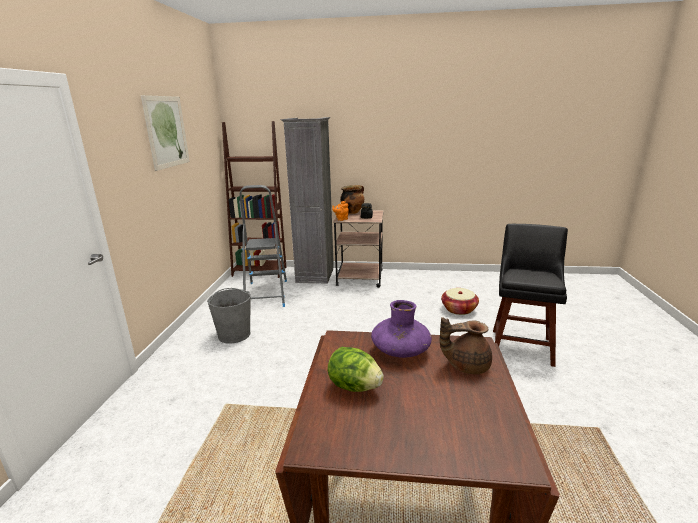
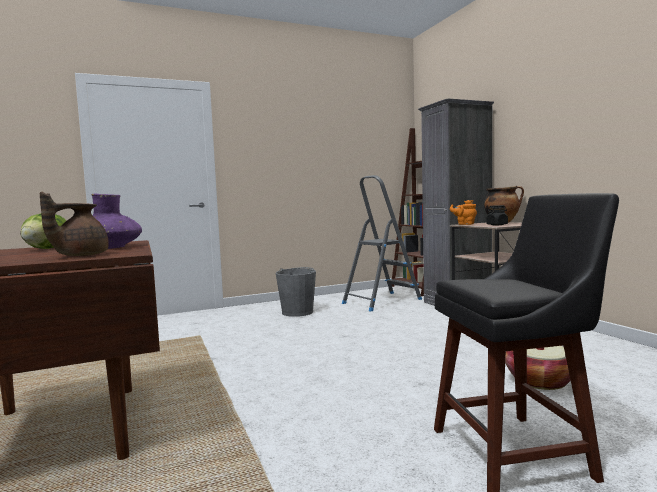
camera: 60 degrees right, 15 degrees down
picture [141,95,190,171] -> none
brown teapot [440,317,492,374] -> brown teapot turned 120 degrees counterclockwise [40,192,109,256]

